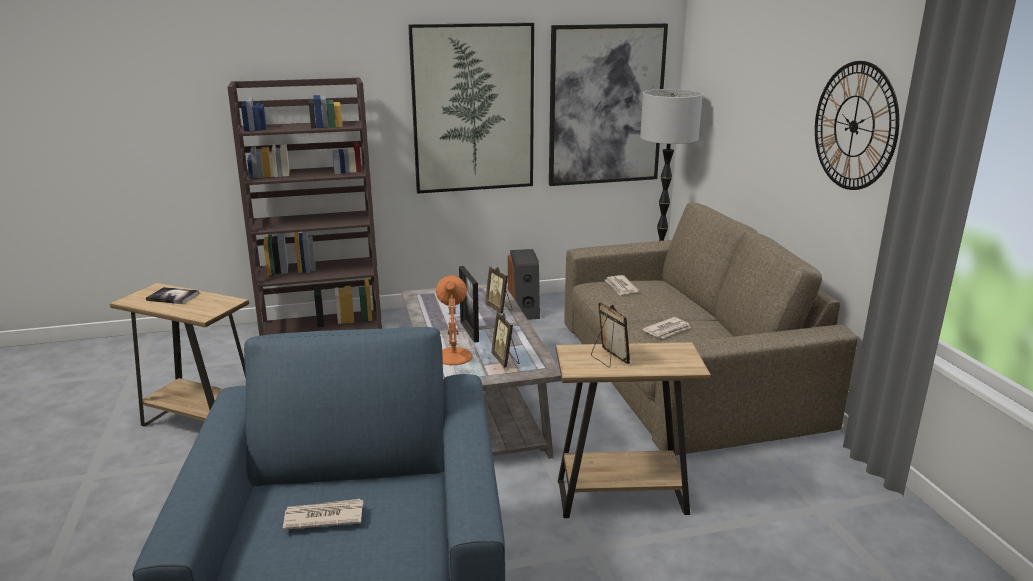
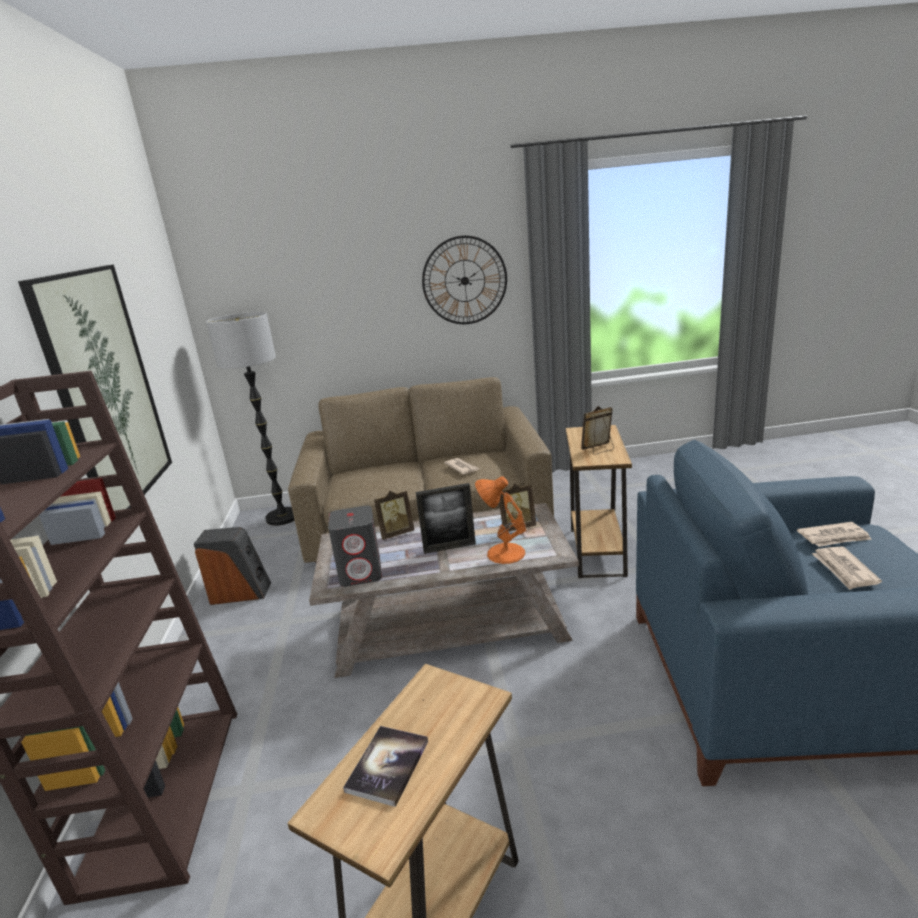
camera: 80 degrees left, 0 degrees up
picture [549,23,668,186] -> none
newspaper [605,275,639,296] -> newspaper moved to [797,522,872,547]
none -> grey speaker [328,506,382,587]

